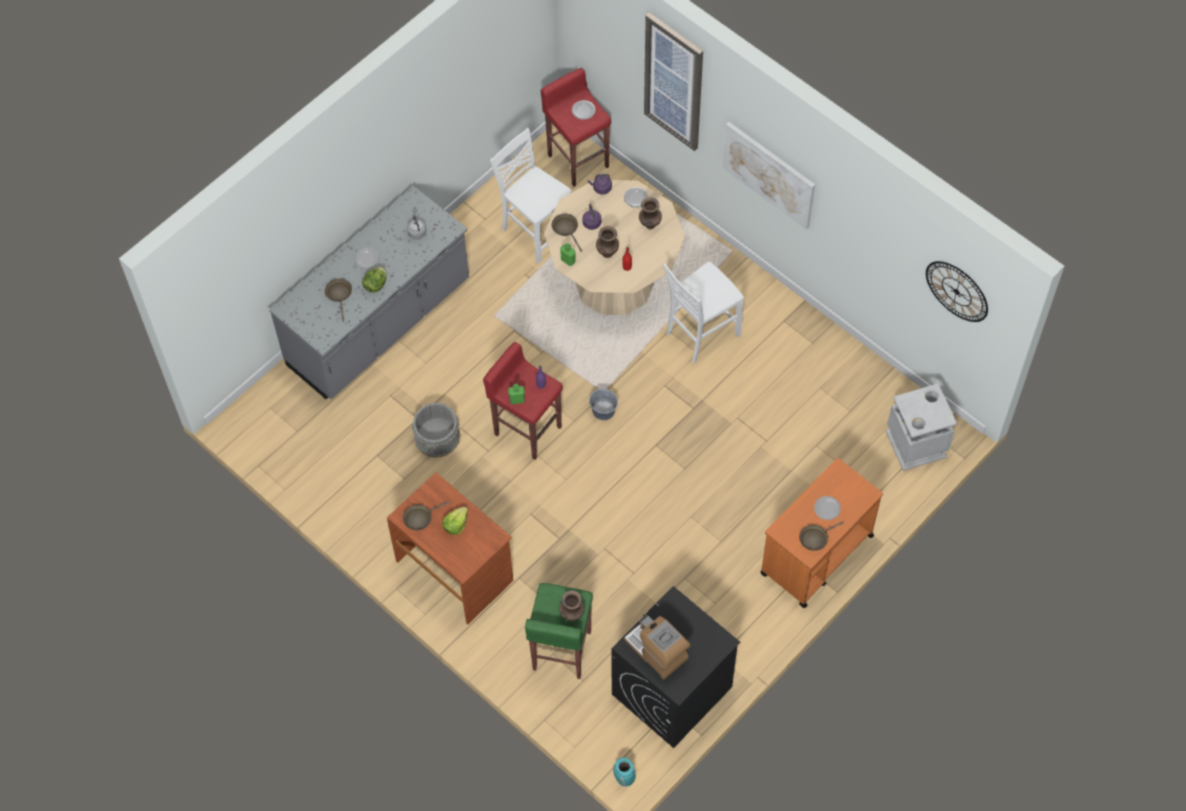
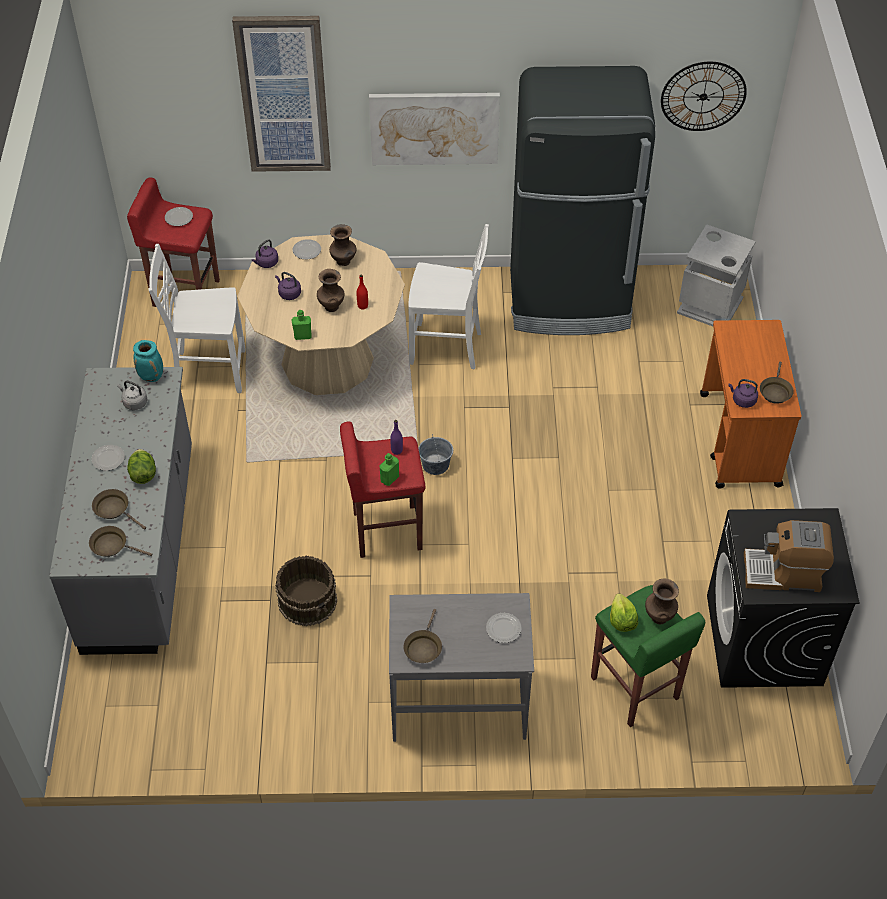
camera: 45 degrees left, 10 degrees down
brown desk [387,472,513,625] -> grey desk [389,593,534,742]
grey bucket [412,403,461,458] -> brown bucket [275,555,337,626]
lettuce [442,507,468,535] -> lettuce moved to [610,593,638,632]
brown frying pan [552,214,582,252] -> brown frying pan moved to [89,526,152,557]
turquoise vase [613,758,636,787] -> turquoise vase moved to [133,340,163,382]
white chair [663,261,744,363] -> white chair turned 90 degrees counterclockwise [408,224,489,369]
plate [814,496,841,520] -> plate moved to [486,613,522,643]
none -> black fridge [510,66,655,335]
none -> purple kettle [728,379,758,408]

